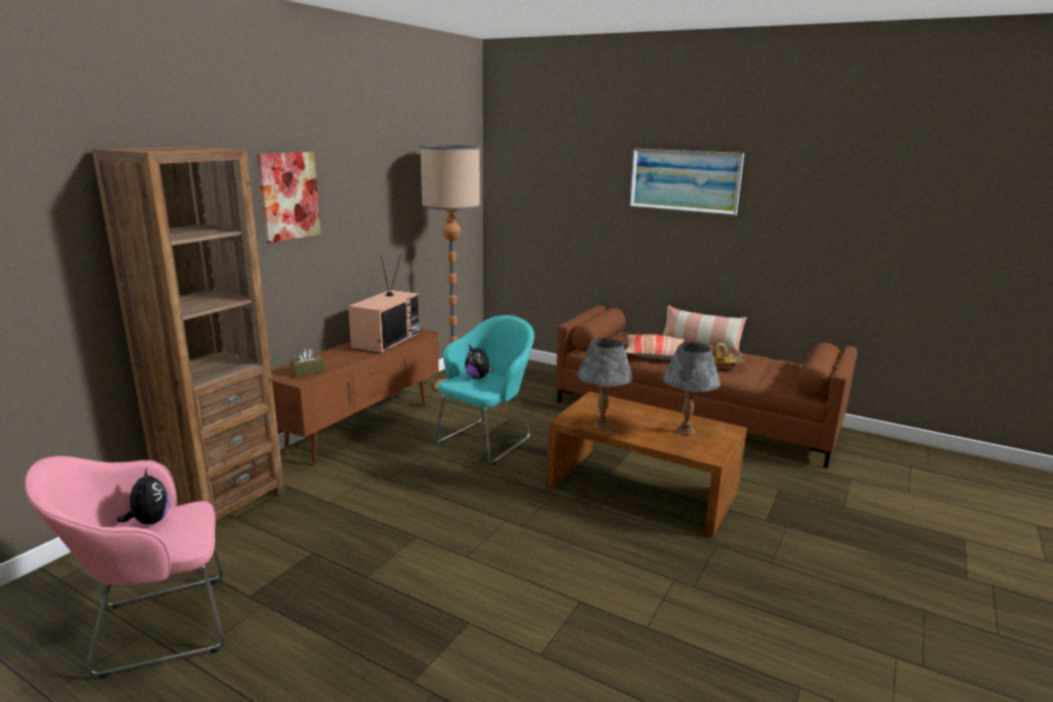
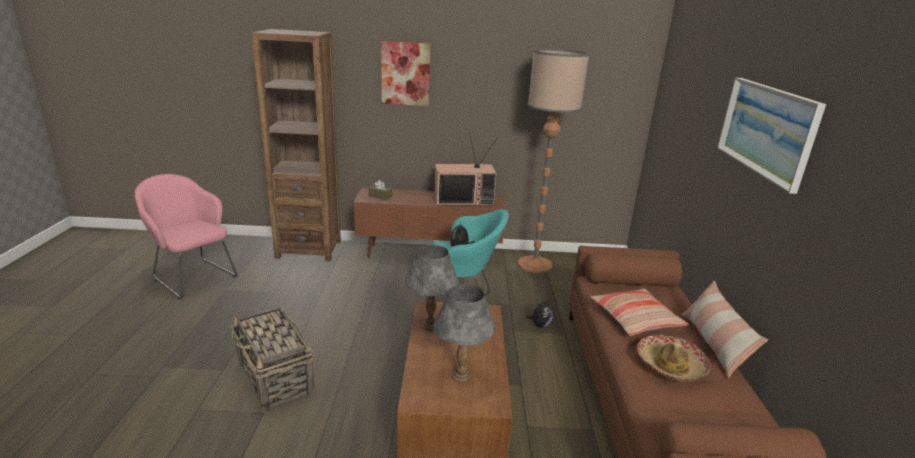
camera: 60 degrees right, 5 degrees up
plush toy [117,468,170,524] -> plush toy moved to [526,299,553,328]
none -> basket [231,308,315,413]

